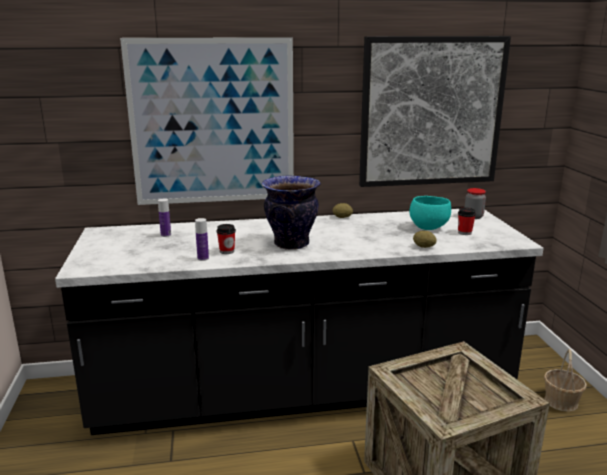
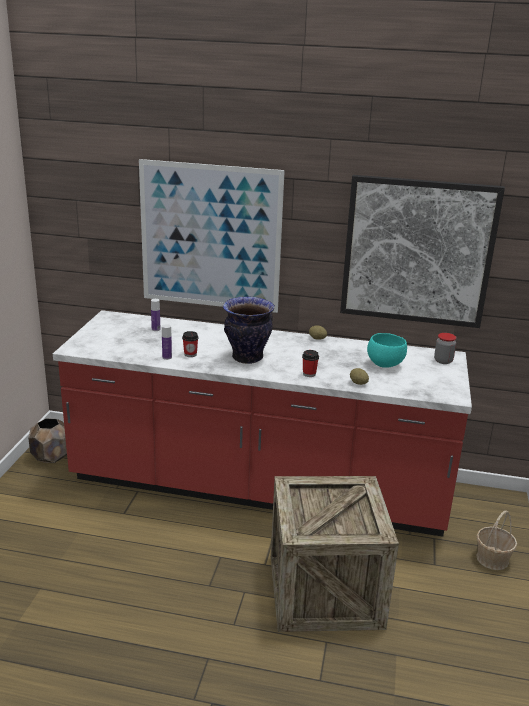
camera: 20 degrees right, 5 degrees up
black counter [55,209,544,435] -> red counter [53,310,472,537]
cup [458,207,476,235] -> cup moved to [302,350,319,377]
none -> brown planter [28,418,67,463]

